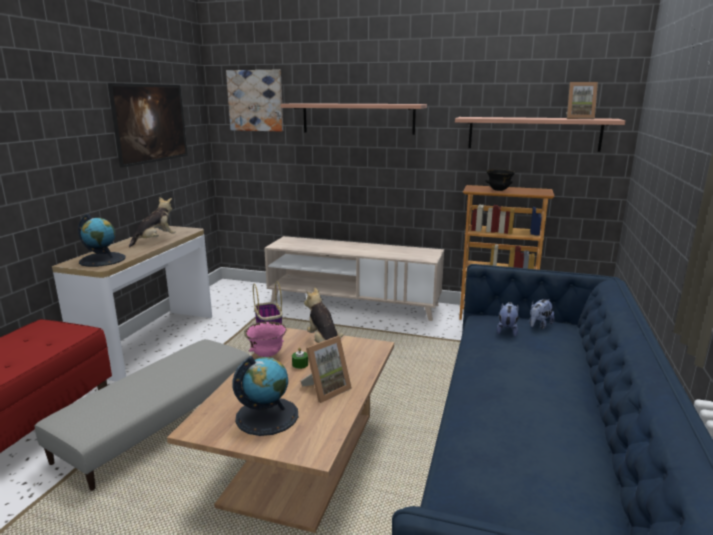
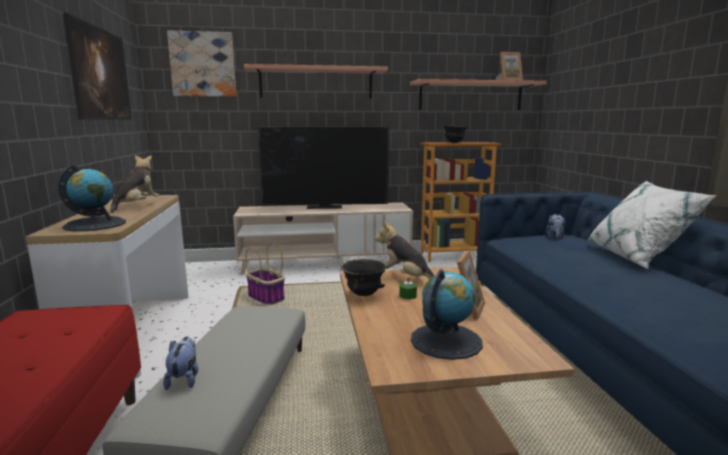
camera: 25 degrees left, 5 degrees down
pink bowl [244,322,287,357] -> black bowl [341,259,387,296]
plush toy [496,302,519,336] -> plush toy moved to [163,337,198,390]
none -> television [258,127,389,209]
none -> white pillow [588,181,717,269]

